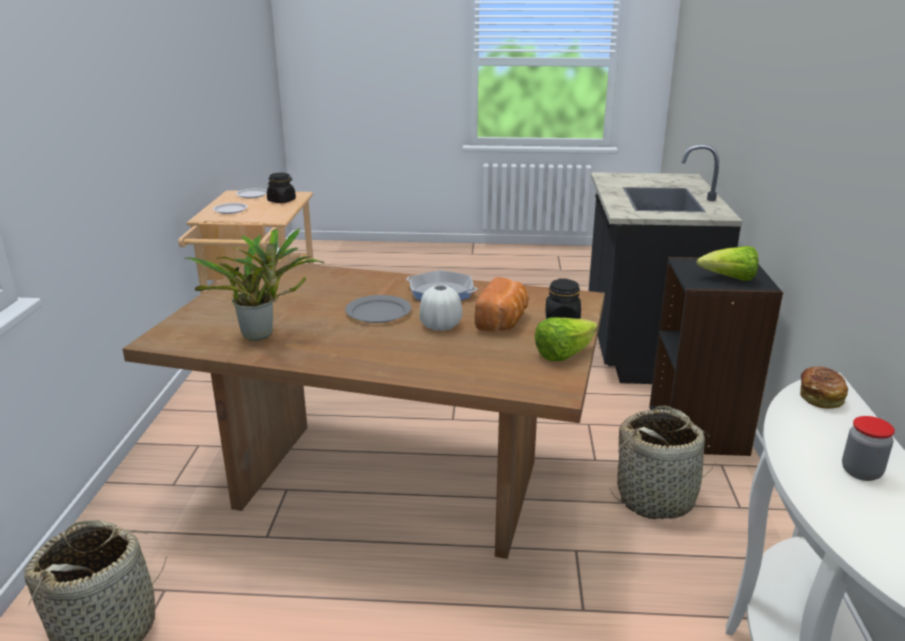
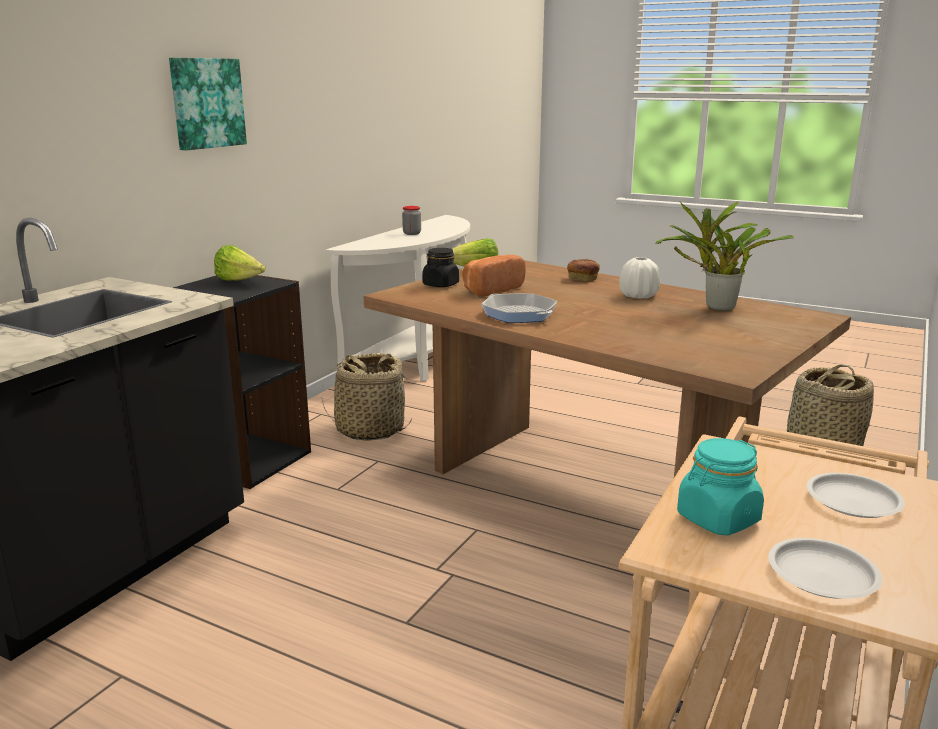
camera: 155 degrees left, 5 degrees down
black jar [267,173,296,203] -> turquoise jar [677,438,764,535]
grey plate [345,295,411,323] -> none
white vase [420,285,462,331] -> white vase moved to [619,257,660,299]
bread [800,367,848,409] -> bread moved to [567,259,600,281]
none -> picture [169,58,247,150]

